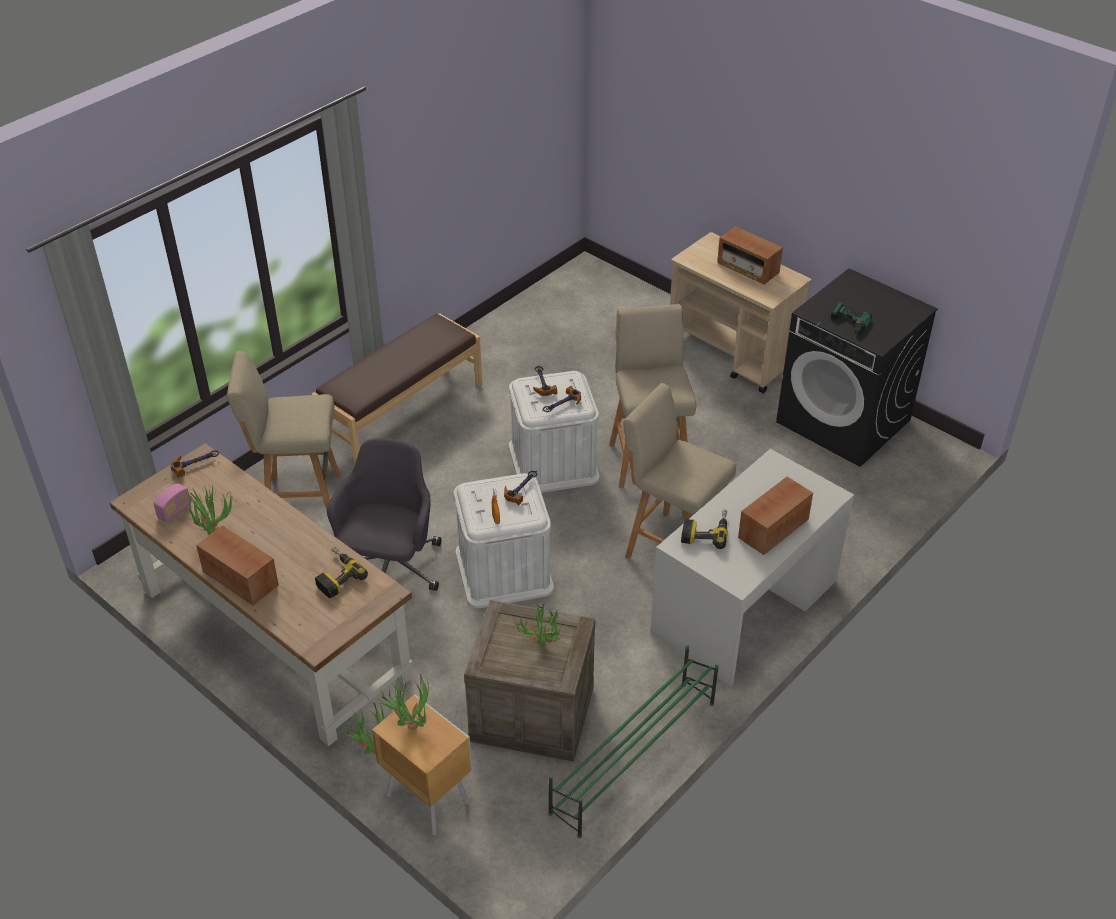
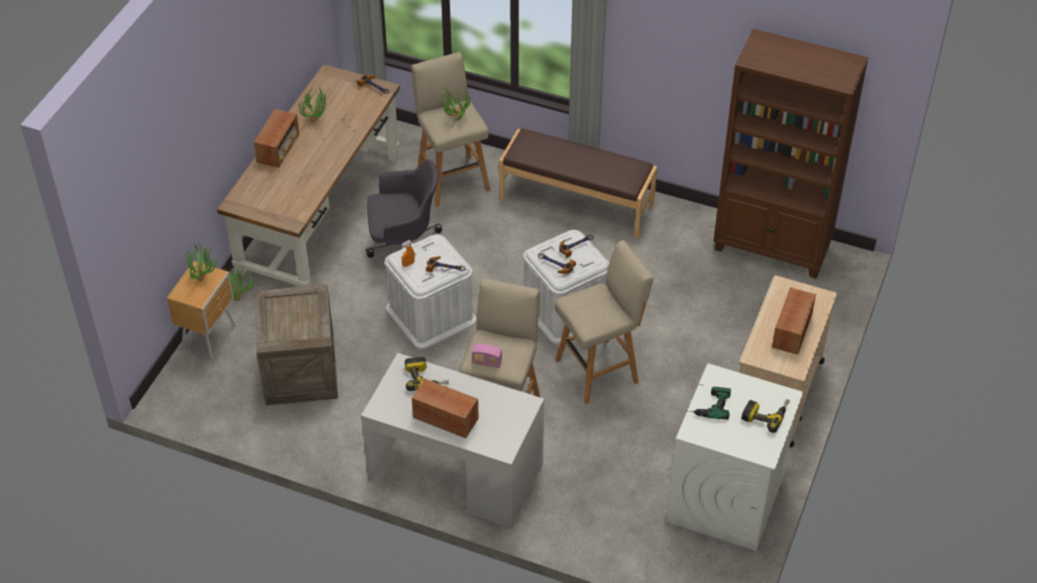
camera: 70 degrees right, 5 degrees up
radio [153,483,191,523] -> radio moved to [472,344,502,368]
power drill [315,547,368,598] -> power drill moved to [741,399,790,433]
potted plant [514,601,562,647] -> potted plant moved to [439,86,470,120]
green shoe rack [549,645,719,838] -> none
black washing machine [776,268,938,467] -> white washing machine [666,363,804,551]
none -> brown bookcase [713,29,869,279]

